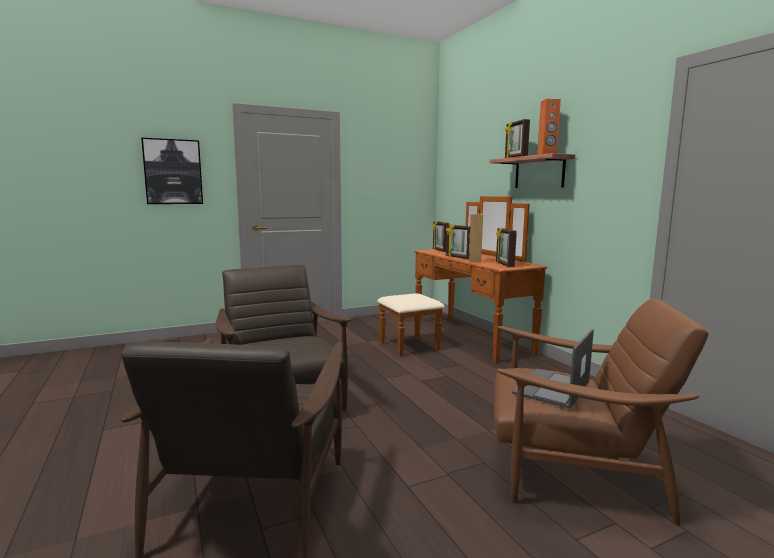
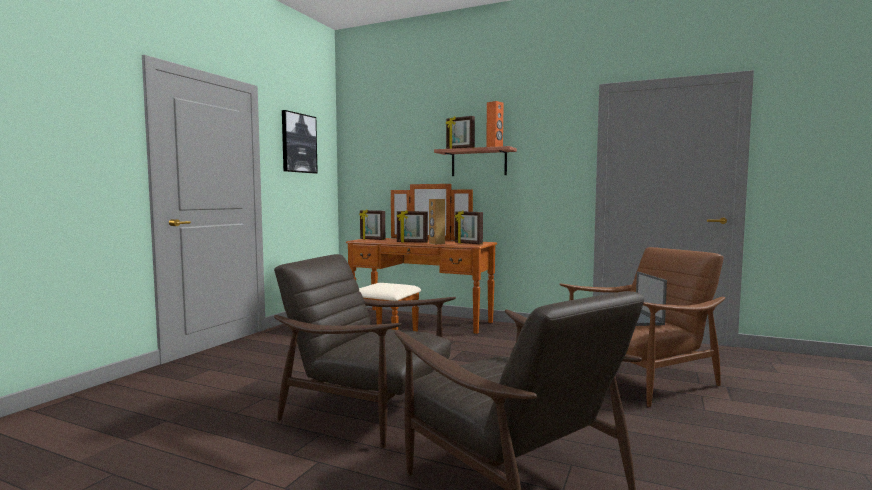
camera: 40 degrees left, 5 degrees down
picture [141,138,203,204] -> picture moved to [282,110,318,174]

